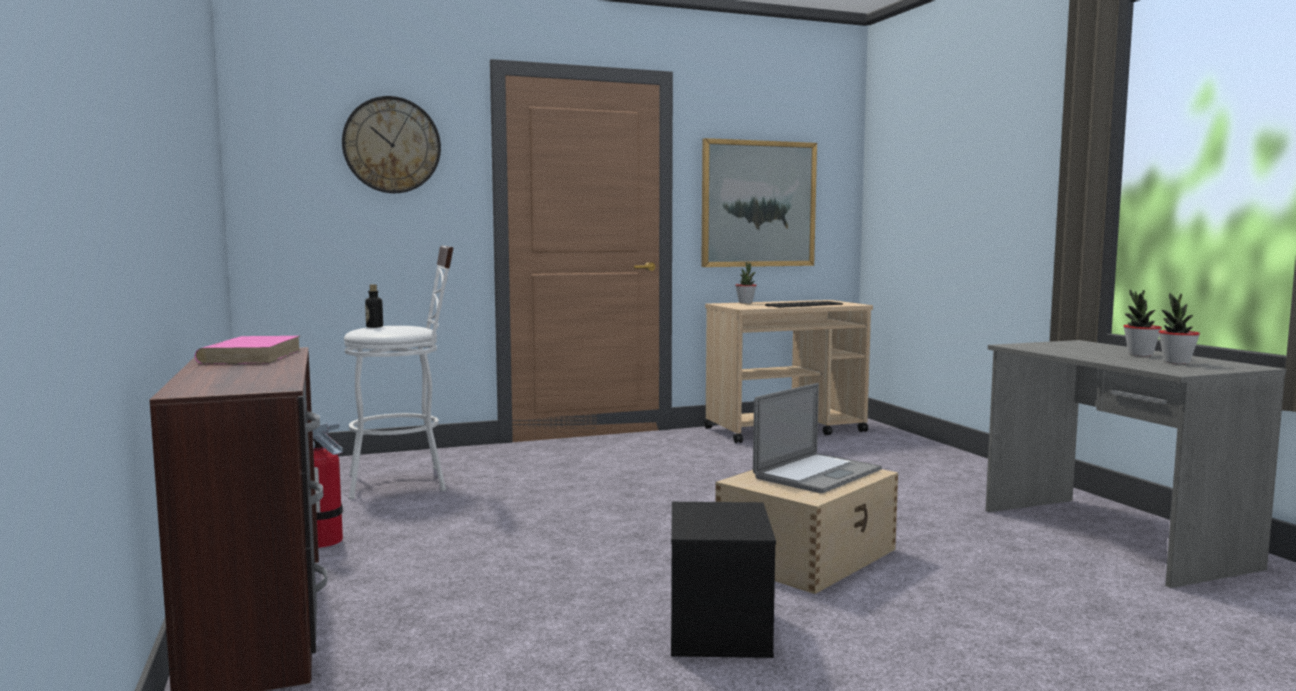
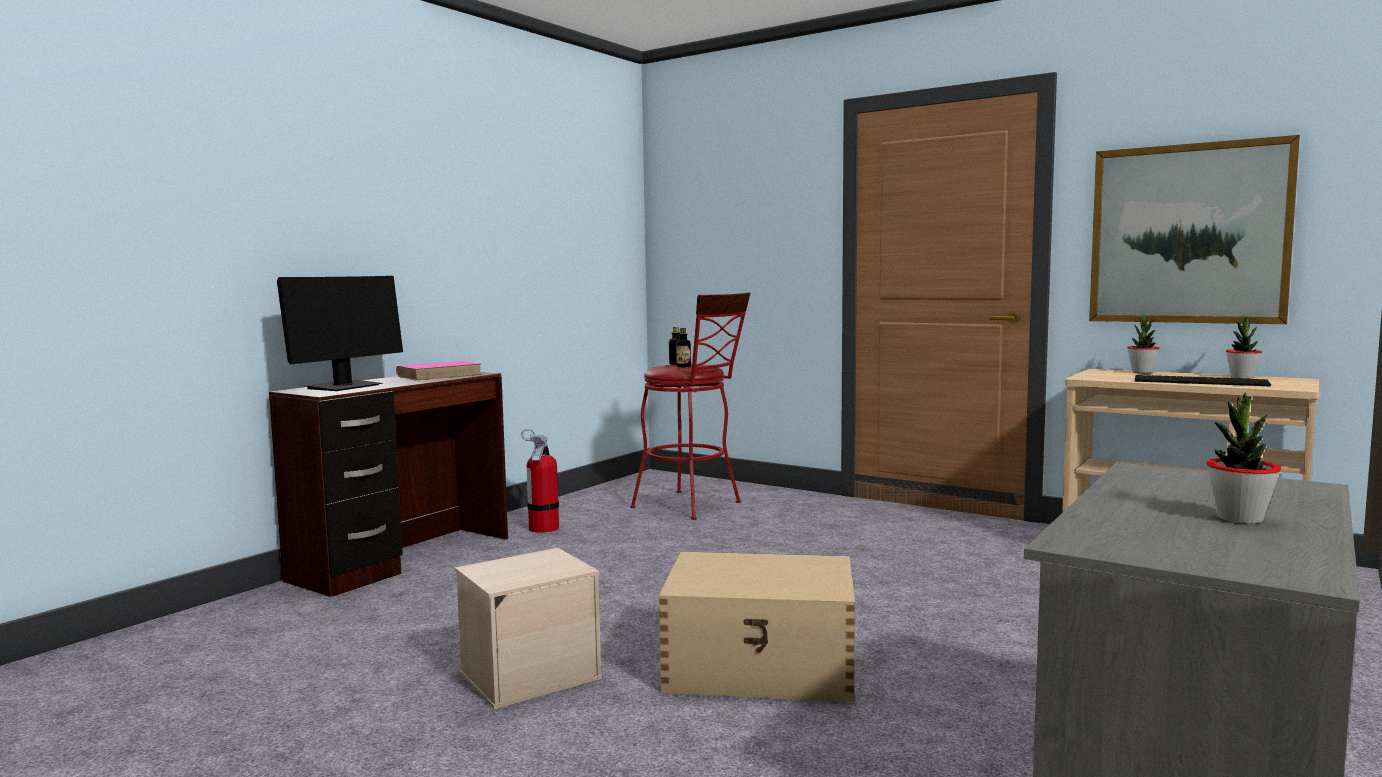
camera: 55 degrees right, 0 degrees up
wall clock [342,96,441,193] -> none
white stool [344,246,454,499] -> red stool [630,292,750,520]
black storage box [671,502,776,658] -> beige storage box [455,548,602,709]
laptop [753,383,882,493] -> none
potted plant [1158,293,1200,364] -> potted plant moved to [1226,317,1262,379]
none -> monitor [277,276,403,391]
none -> bottle [676,328,691,367]

